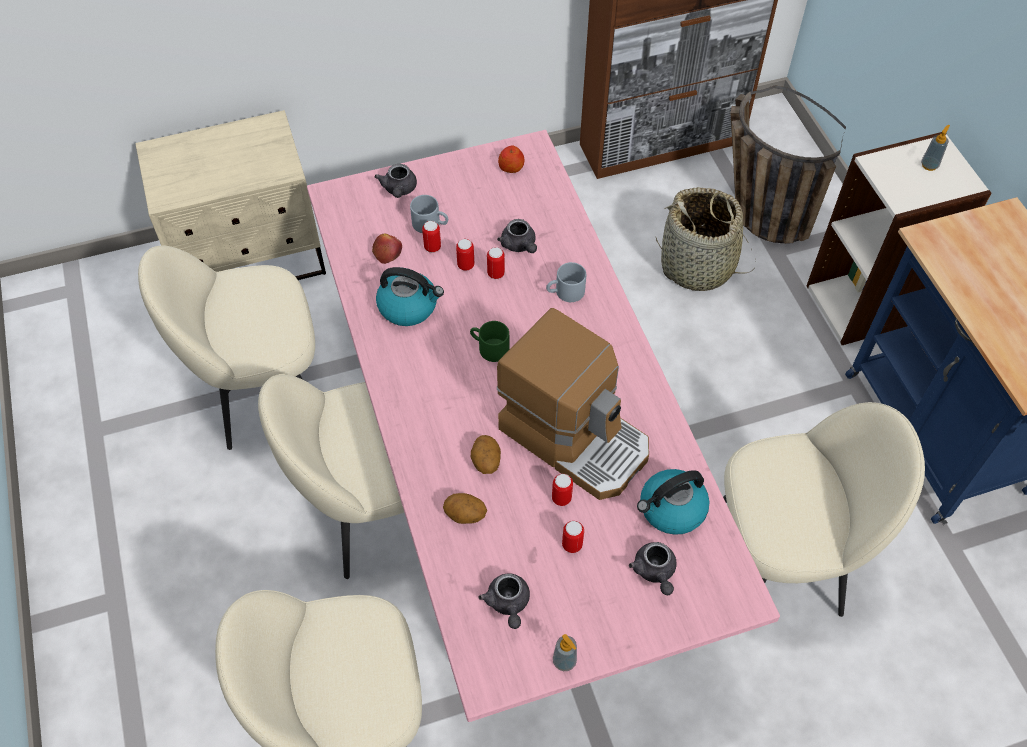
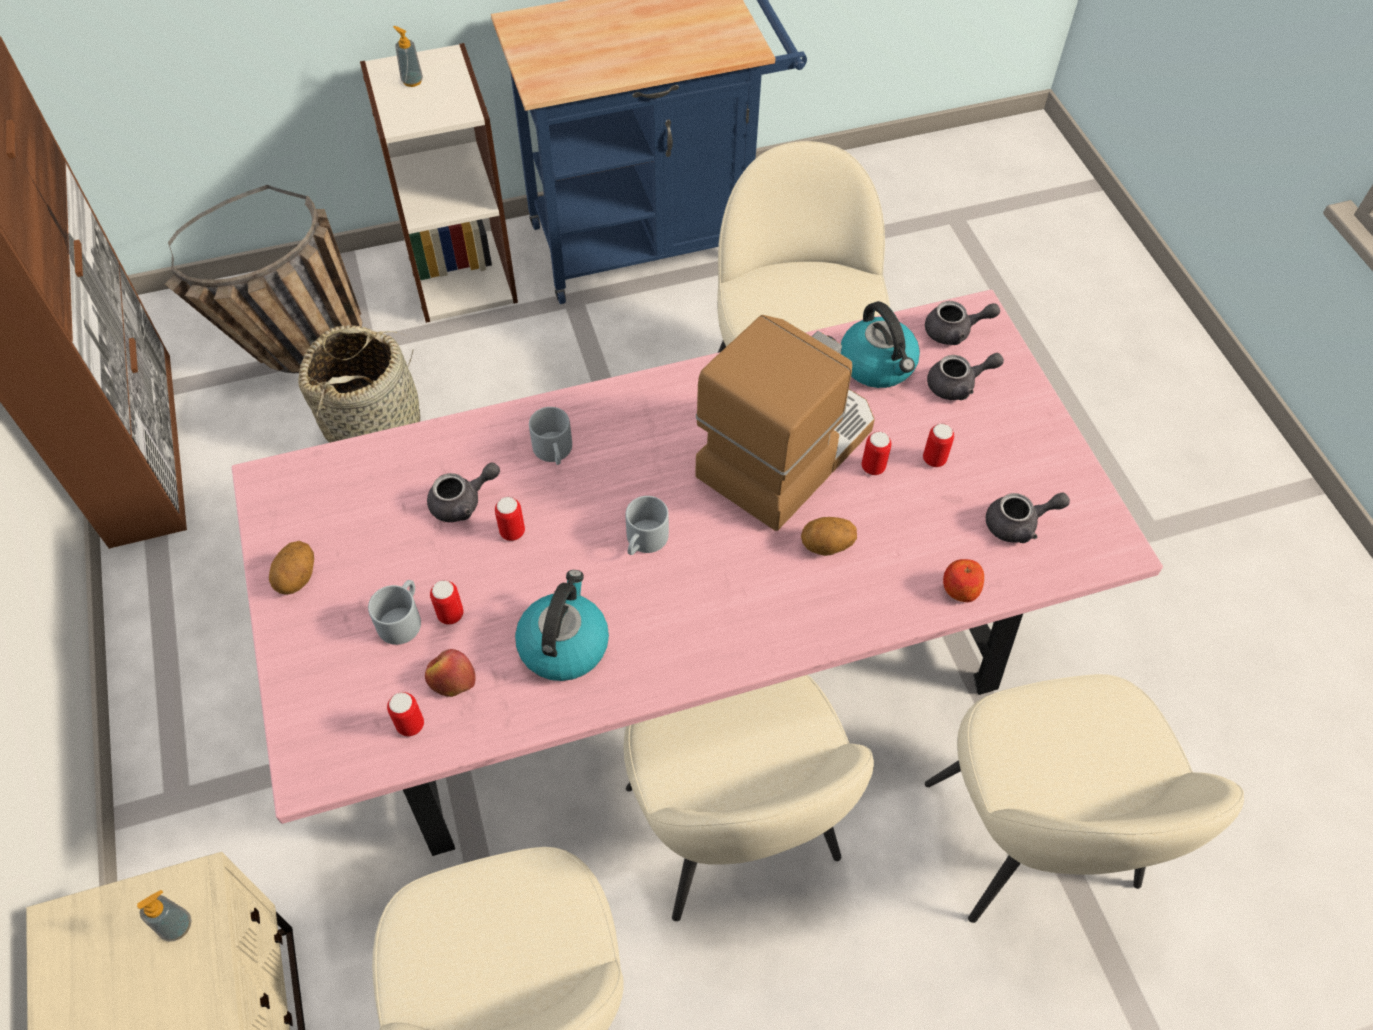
camera: 90 degrees left, 0 degrees up
grey teapot [374,164,417,198] -> grey teapot moved to [925,301,1000,345]
potato [443,493,487,524] -> potato moved to [269,541,314,595]
can [456,239,474,271] -> can moved to [387,692,424,736]
green mug [470,321,509,362] -> grey mug [625,496,669,555]
apple [498,146,525,173] -> apple moved to [943,559,984,602]
soap dispenser [553,634,577,671] -> soap dispenser moved to [137,890,192,942]

